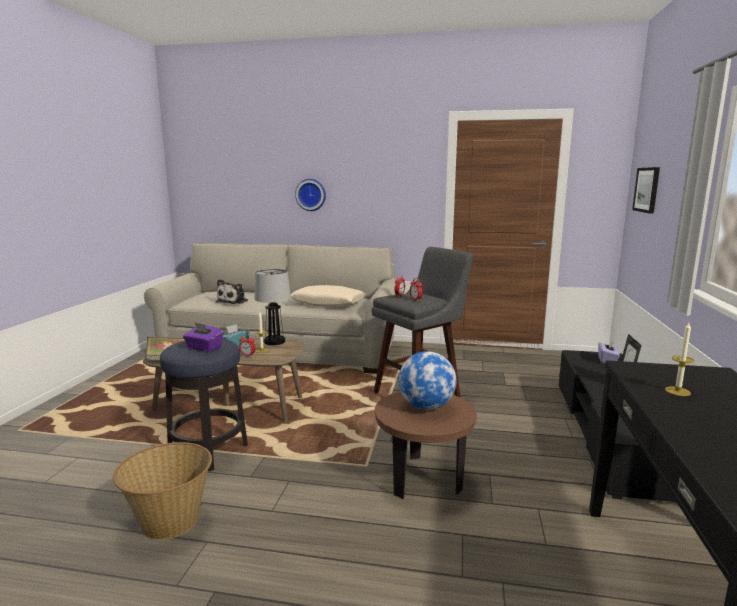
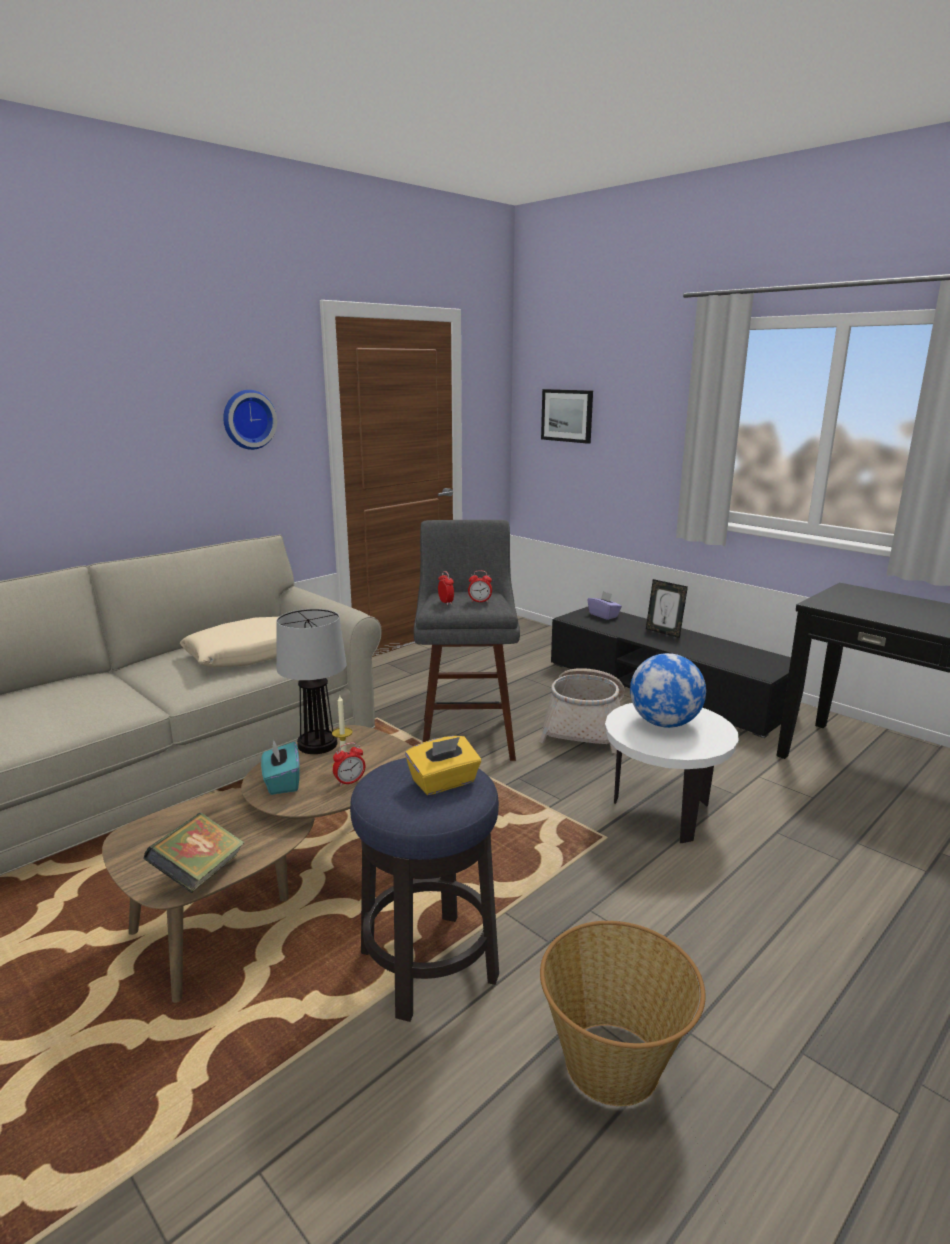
camera: 55 degrees left, 5 degrees up
purple tissue box [183,322,223,352] -> yellow tissue box [405,736,481,795]
plush toy [216,279,248,304] -> none
wall clock [295,179,326,211] -> wall clock moved to [223,390,277,450]
brown side table [374,391,477,499] -> white side table [605,703,739,843]
candle [665,323,694,396] -> none
none -> basket [539,668,625,753]

